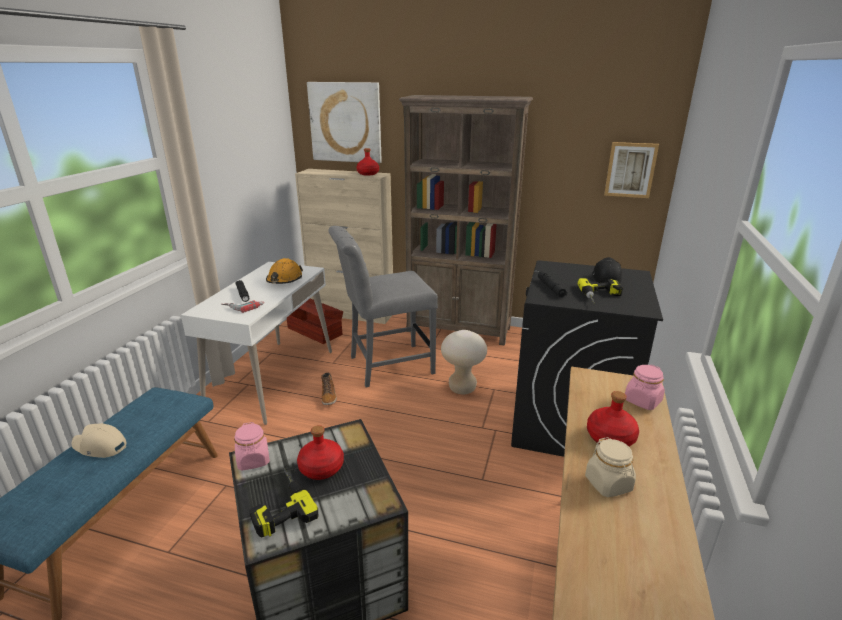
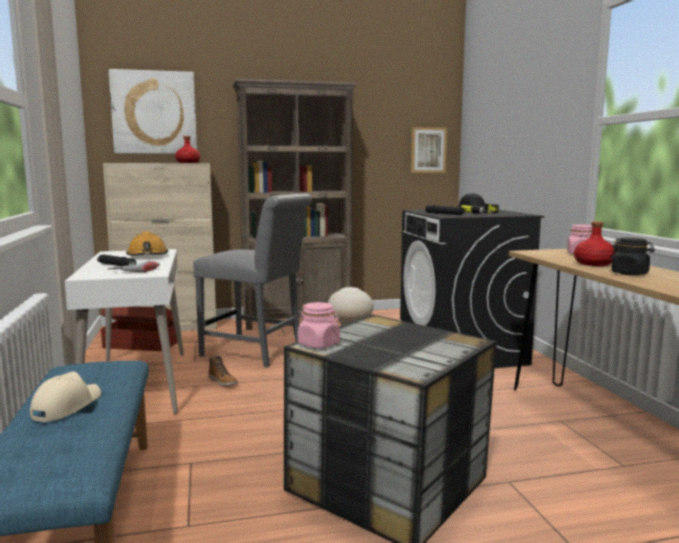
camera: 30 degrees left, 15 degrees down
beige cap [72,423,127,458] -> beige cap turned 120 degrees clockwise [30,372,101,422]
power drill [249,468,319,538] -> none
red bottle [297,425,344,480] -> none
grey chair [328,226,438,387] -> grey chair turned 105 degrees counterclockwise [193,193,312,367]
beige jar [585,437,636,497] -> black jar [610,238,655,275]

